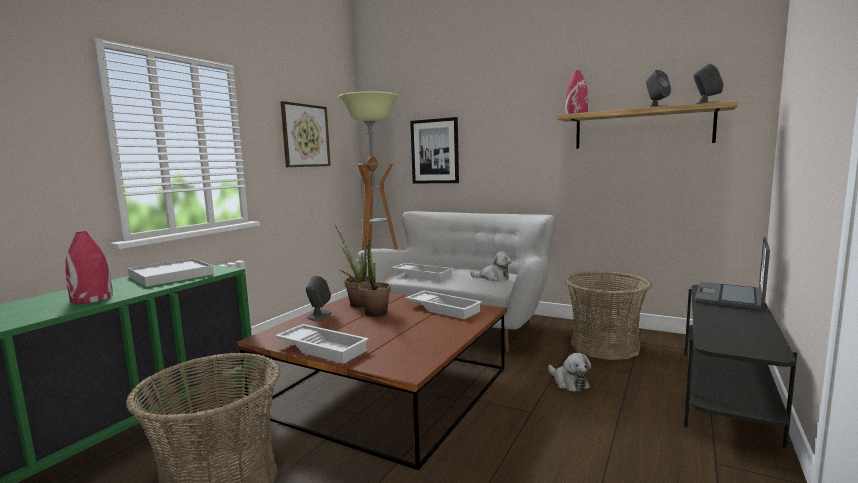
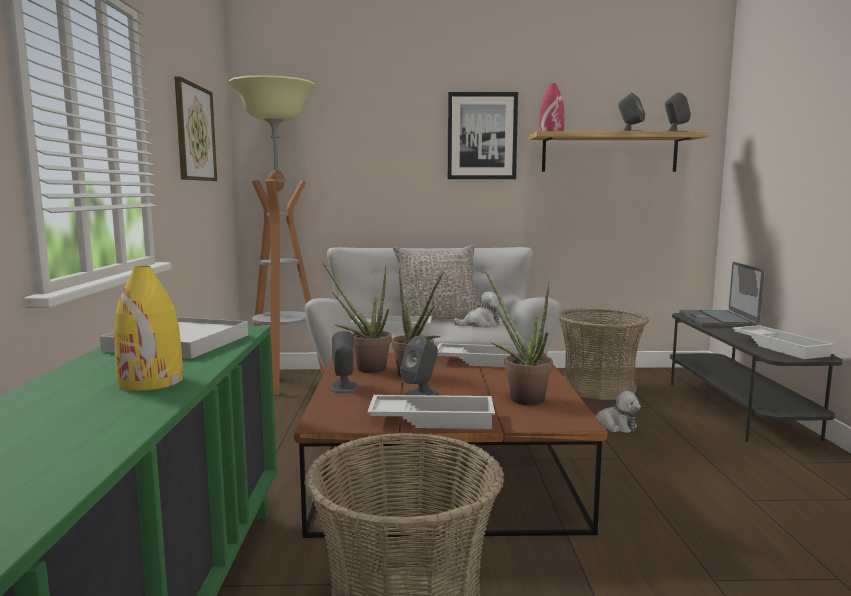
camera: 30 degrees left, 0 degrees up
red vase [65,231,113,304] -> yellow vase [114,266,183,391]
picture [410,117,459,184] -> picture moved to [448,92,518,179]
none -> grey pillow [393,245,478,320]
none -> grey speaker [400,336,439,395]
none -> potted plant [486,272,553,405]
none -> white tray [732,325,835,359]

